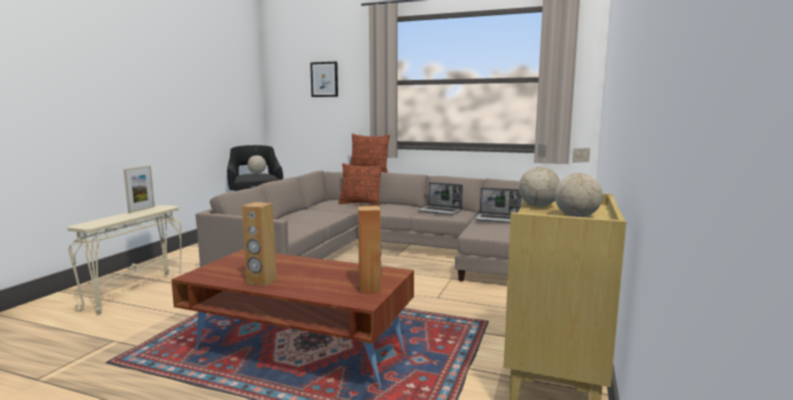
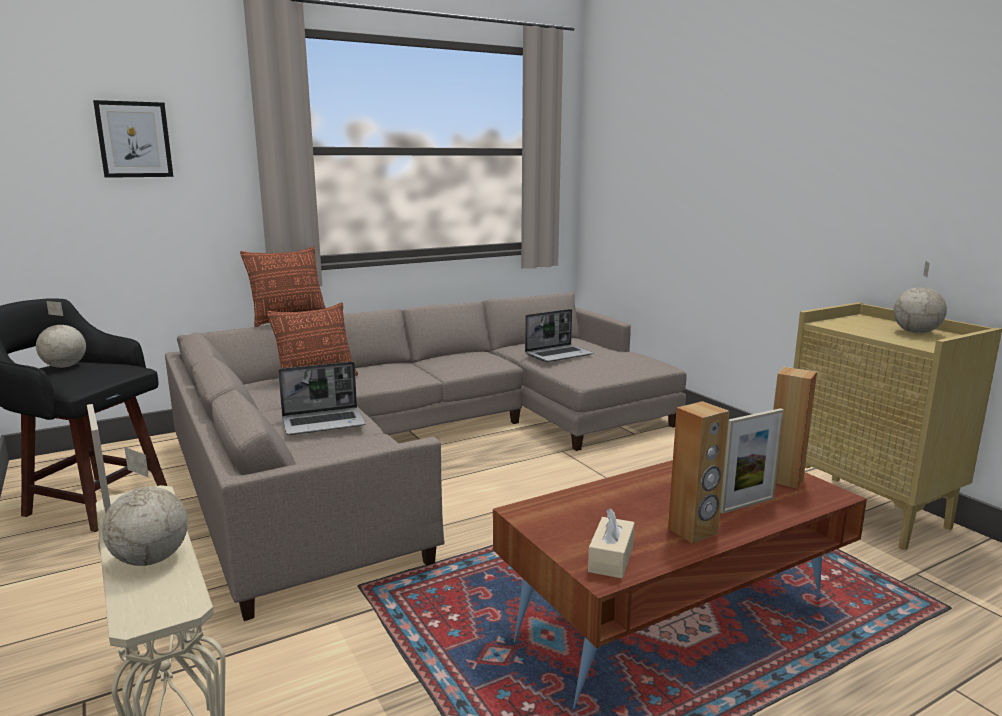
camera: 50 degrees left, 5 degrees up
laptop [418,182,463,215] -> laptop moved to [278,361,366,435]
globe [519,144,560,207] -> globe moved to [102,447,188,566]
none -> beige tissue box [588,508,635,578]
none -> picture frame [720,408,784,514]

